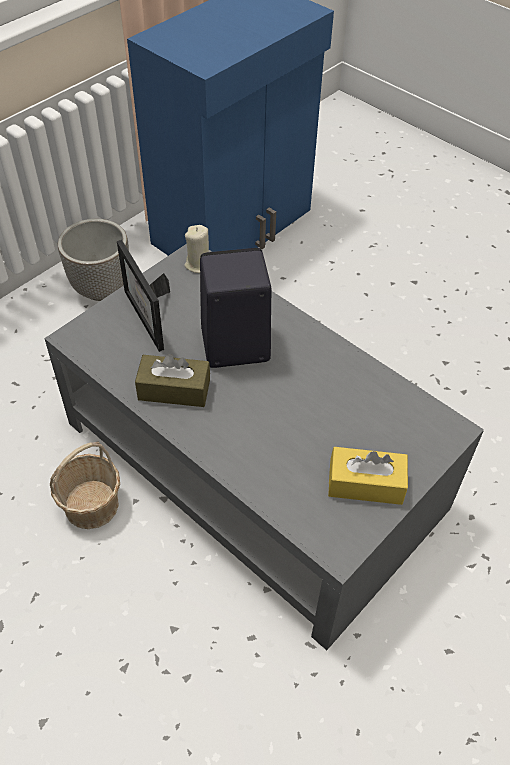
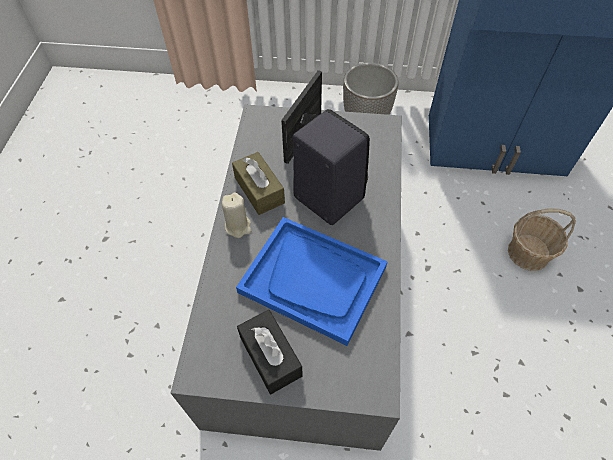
camera: 55 degrees right, 5 degrees up
basket [50,442,120,529] -> basket moved to [508,208,576,271]
beige candle [184,225,209,273] -> beige candle moved to [221,193,252,238]
yellow tissue box [328,447,408,505] -> black tissue box [237,310,303,394]
none -> blue tray [236,217,388,346]

